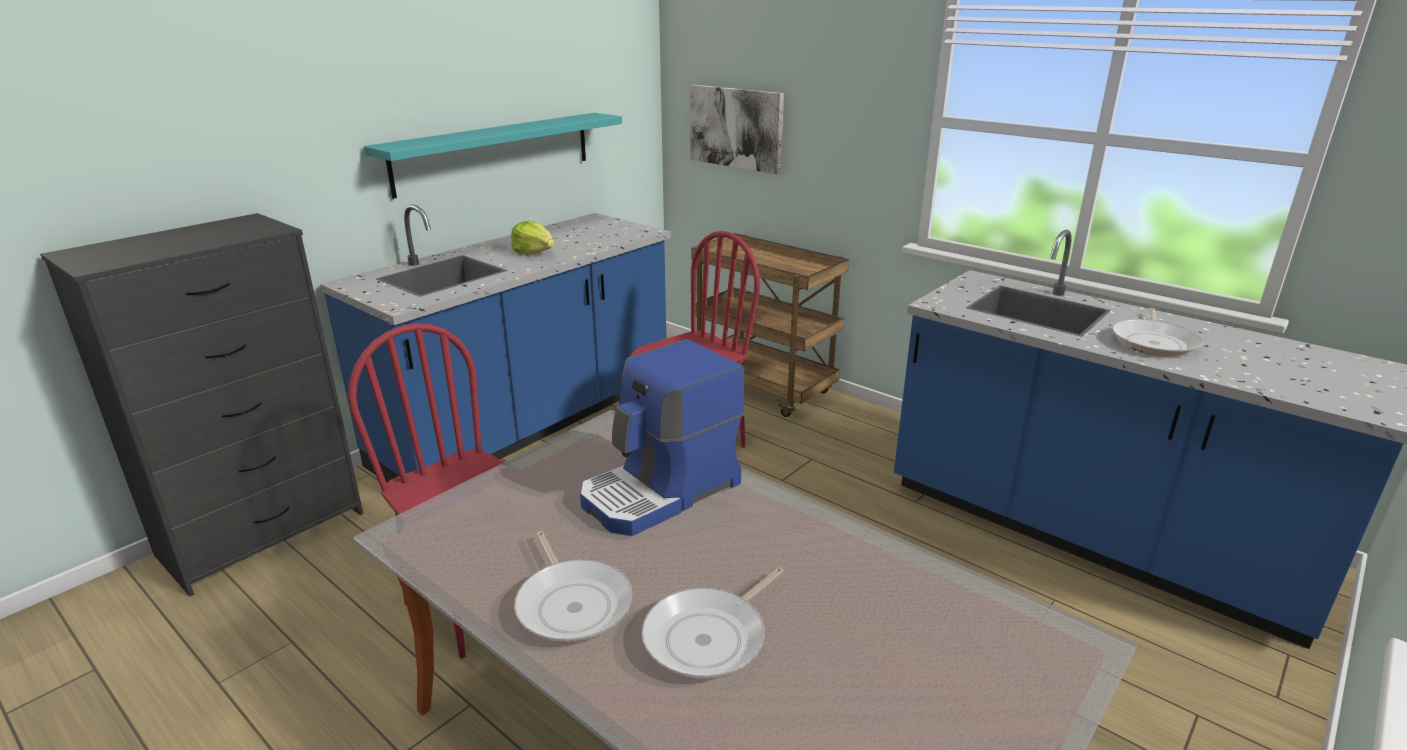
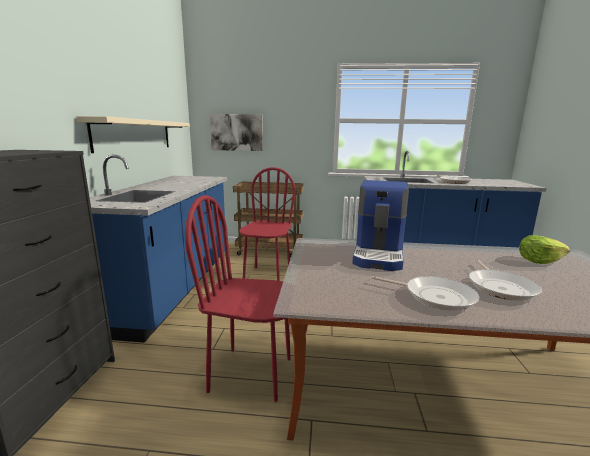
camera: 35 degrees left, 10 degrees down
turquoise shelf [364,113,622,199] -> beige shelf [76,116,190,153]
lettuce [511,221,554,255] -> lettuce moved to [519,235,570,264]

